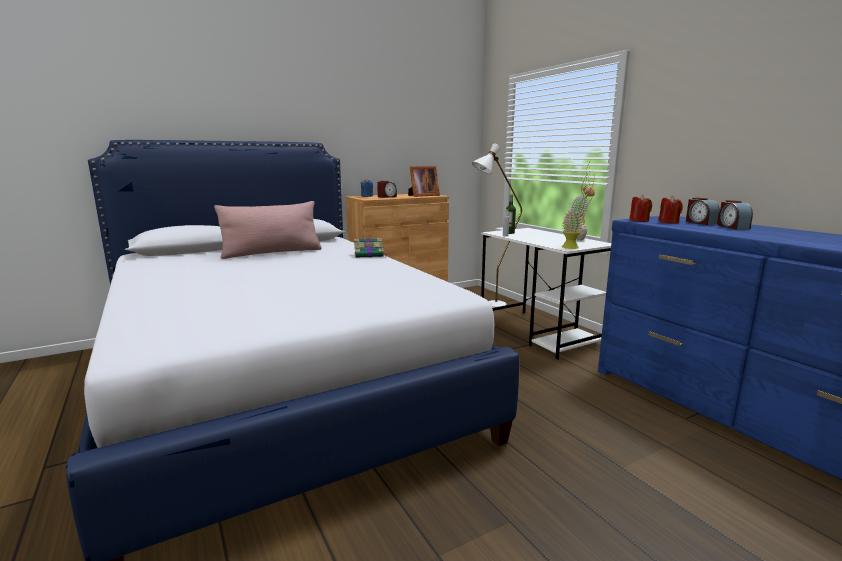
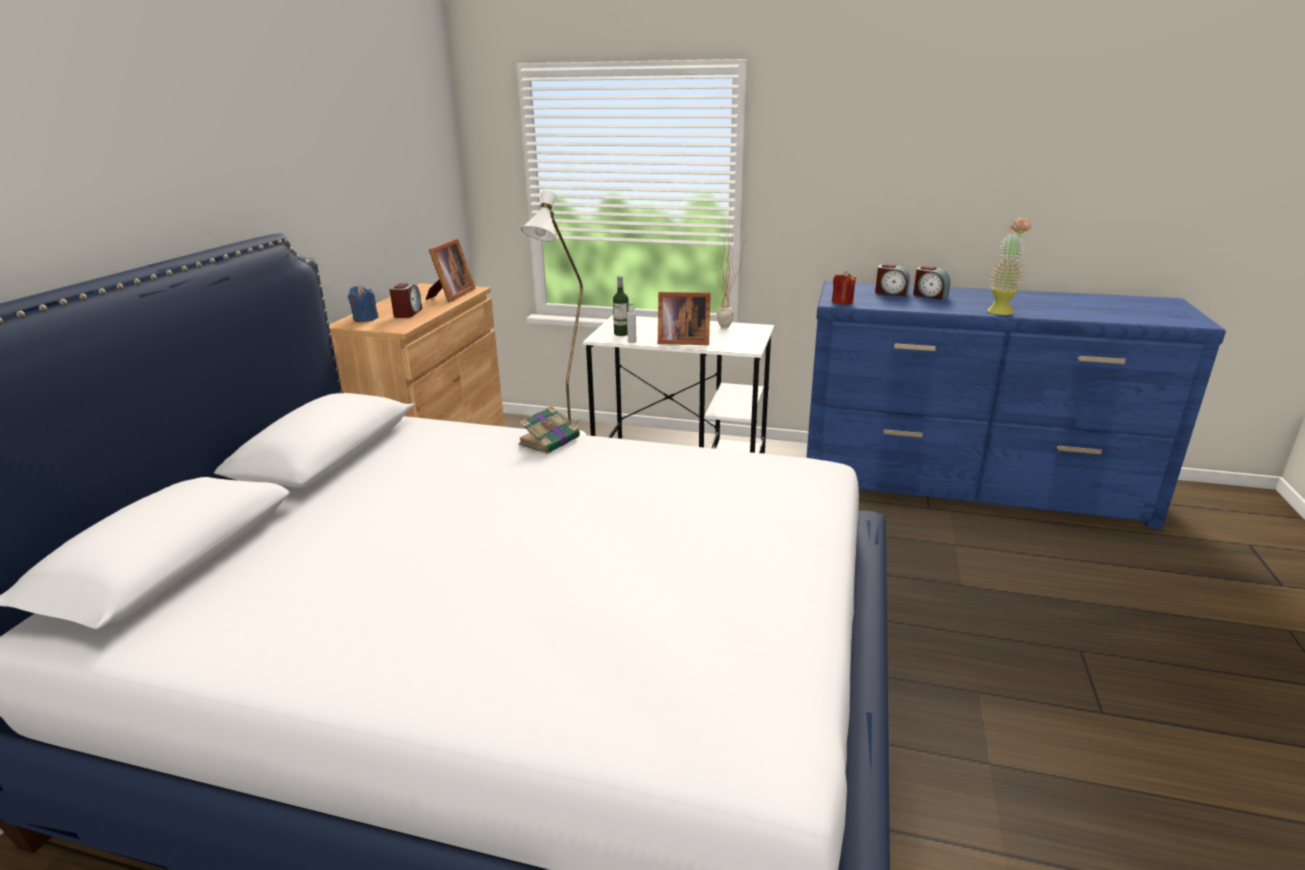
camera: 45 degrees left, 10 degrees up
pink pillow [214,201,321,259] -> none
potted plant [562,186,595,249] -> potted plant moved to [987,218,1031,315]
red candle [658,196,683,224] -> none
none -> picture frame [658,292,711,345]

